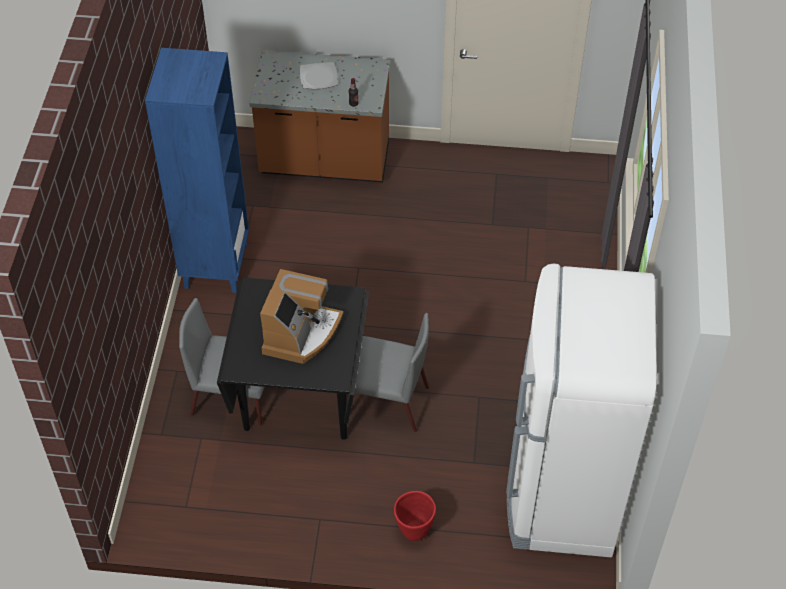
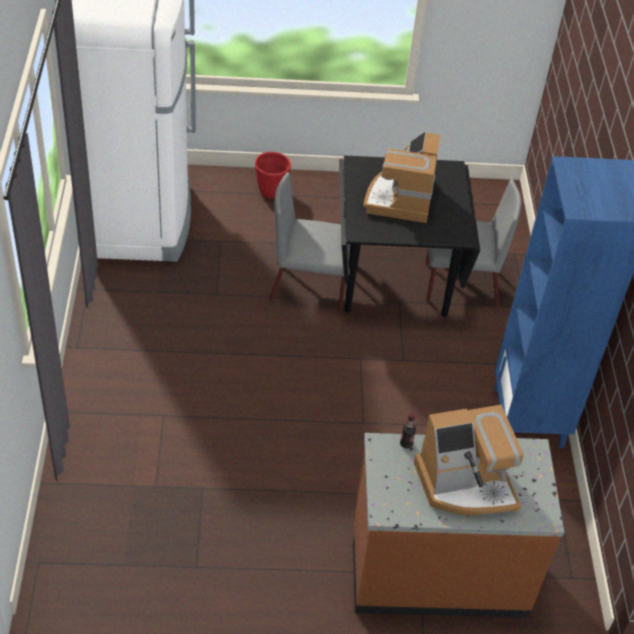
camera: 170 degrees right, 5 degrees down
plate [300,62,338,89] -> coffee machine [414,405,523,516]

